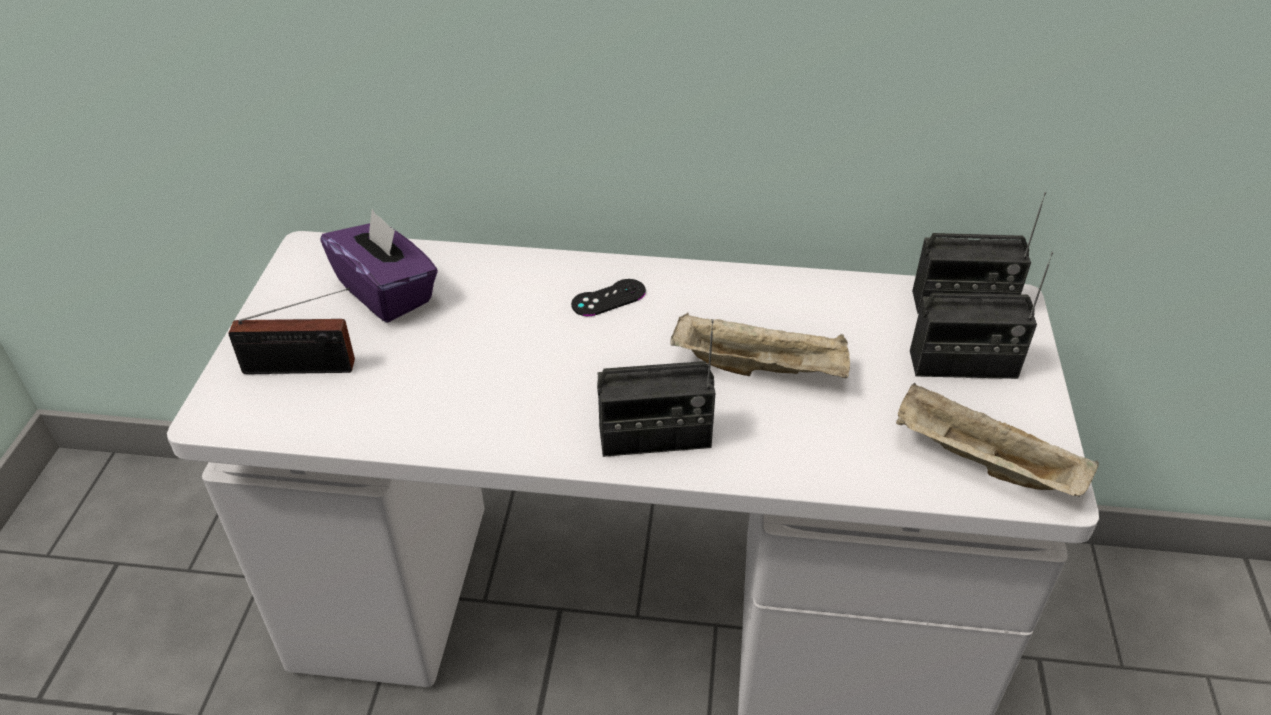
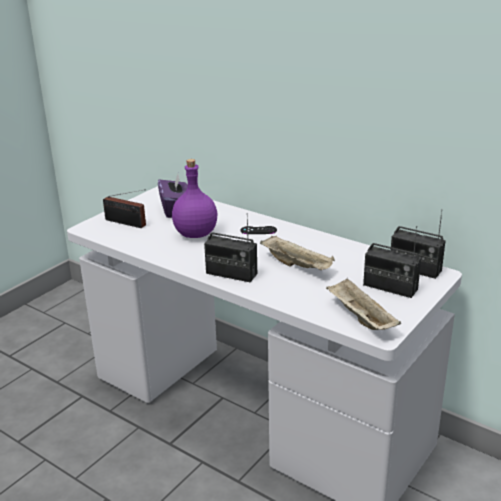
camera: 30 degrees right, 15 degrees down
none -> purple bottle [172,159,217,238]

